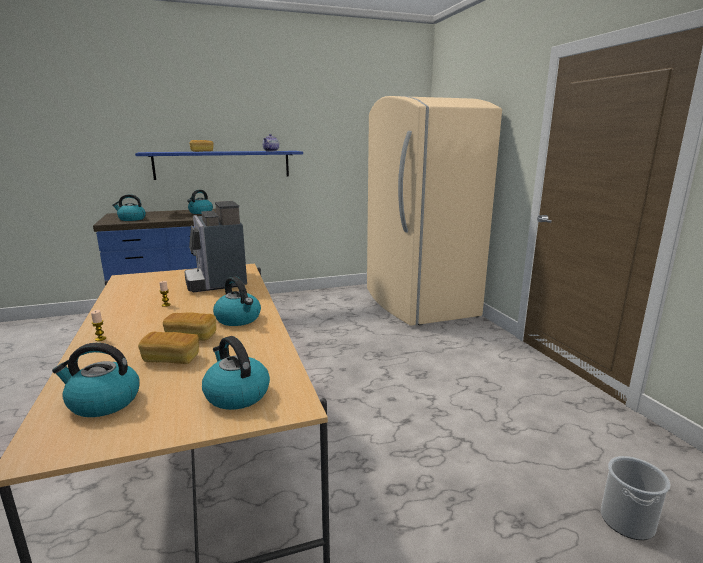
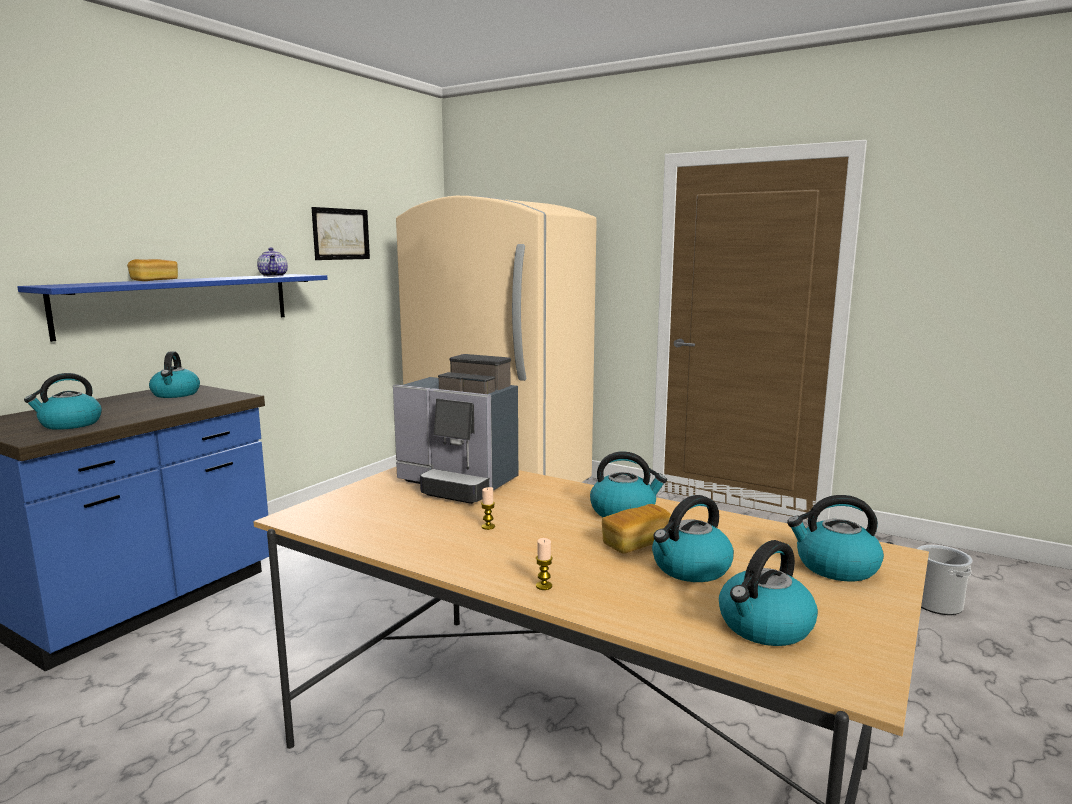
camera: 40 degrees left, 5 degrees down
bread [138,332,199,364] -> kettle [652,495,734,582]
none -> picture [311,207,370,260]

